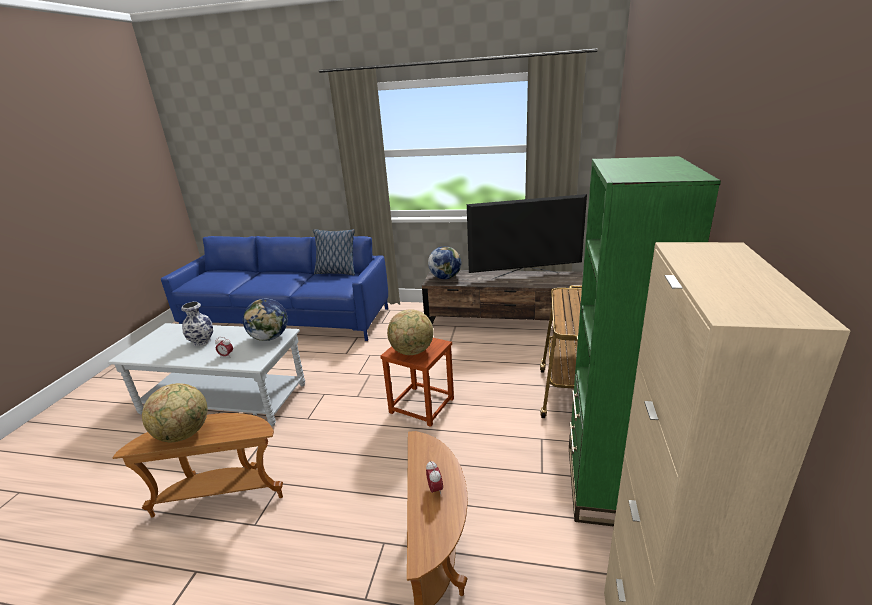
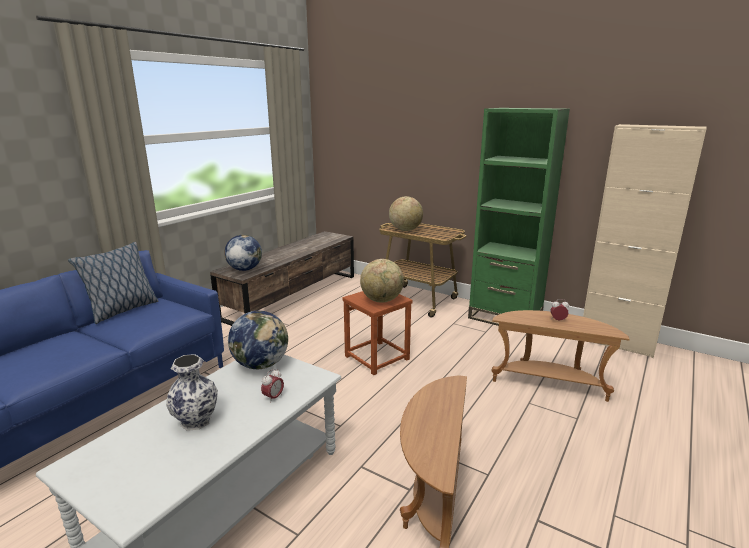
camera: 70 degrees left, 5 degrees down
globe [142,383,208,442] -> globe moved to [389,196,423,231]
television [467,194,587,279] -> none

